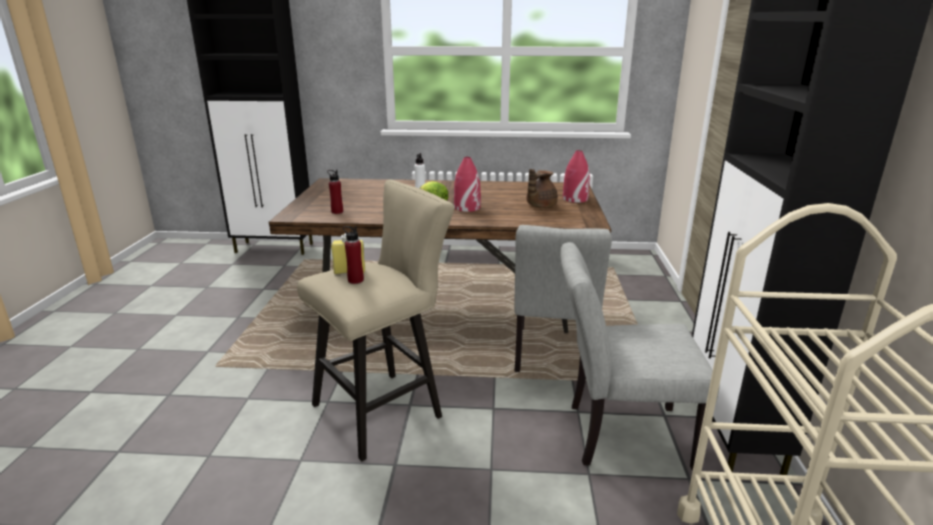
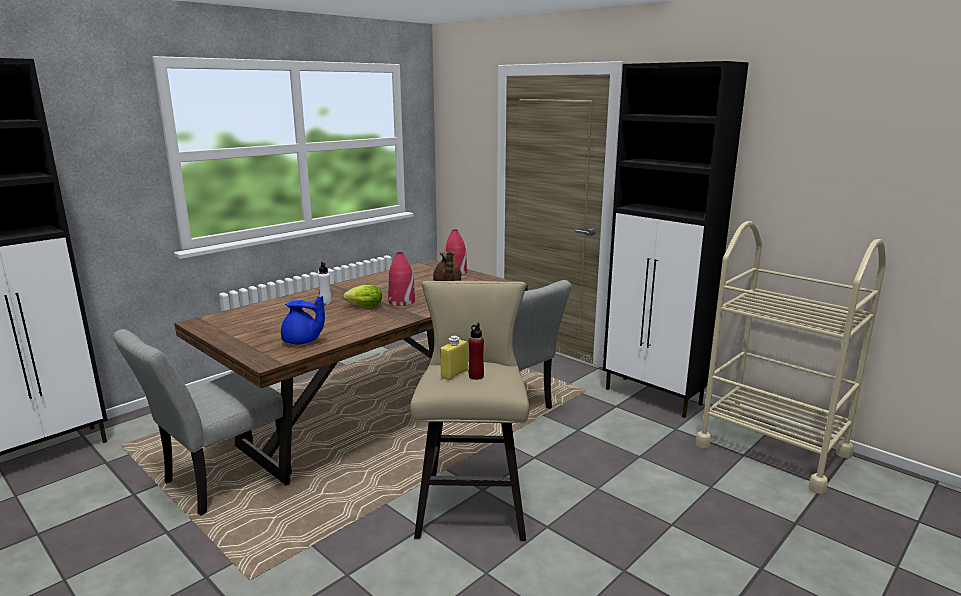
camera: 50 degrees left, 5 degrees down
red bottle [327,169,343,214] -> blue teapot [281,296,325,344]
grey chair [560,242,720,471] -> grey chair moved to [113,329,292,516]

